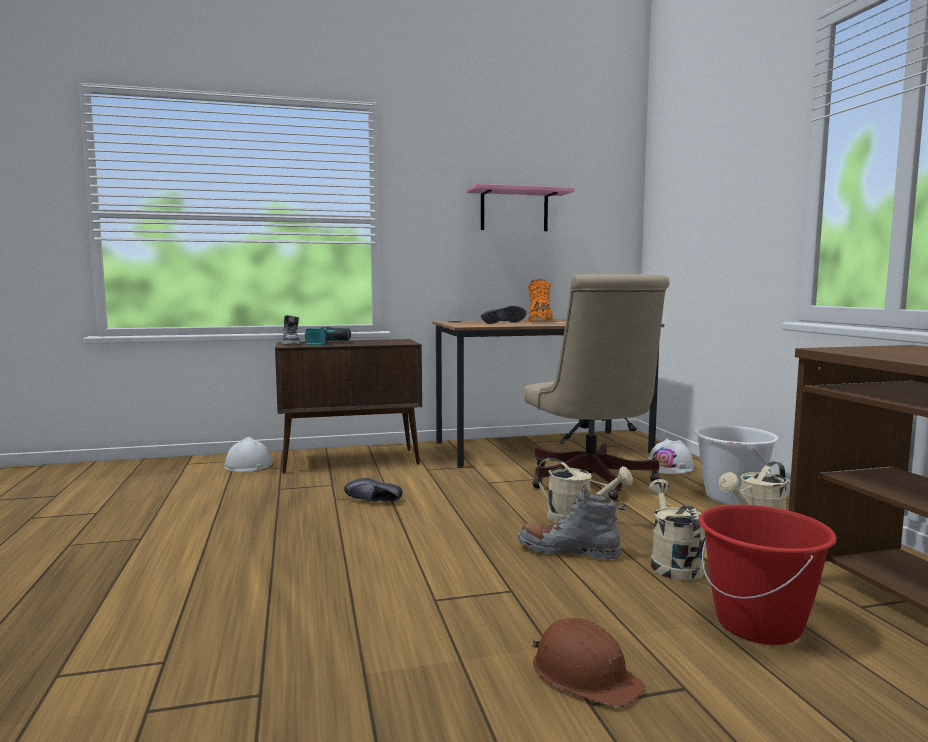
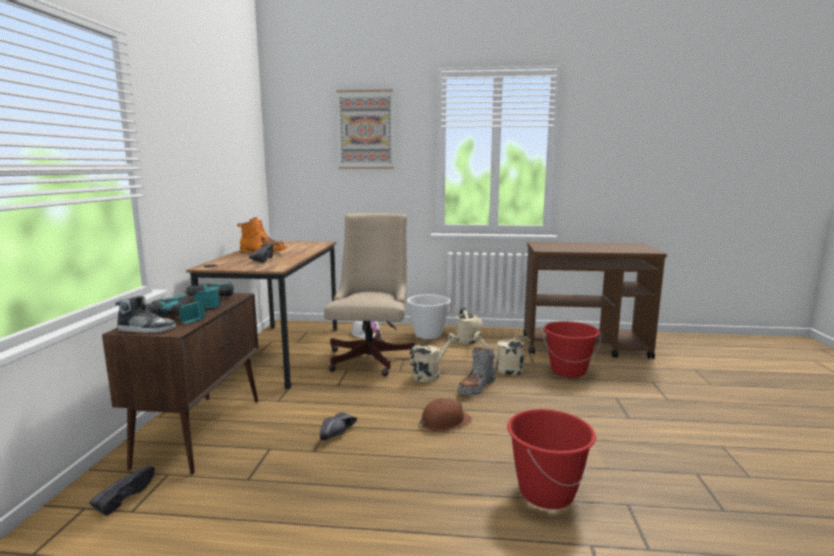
camera: 70 degrees left, 5 degrees up
white hard hat [224,437,273,472] -> black shoe [89,466,155,516]
pink shelf [466,184,575,231] -> none
beige office chair [524,274,670,500] -> beige office chair turned 90 degrees counterclockwise [324,213,415,376]
brown hard hat [532,618,646,707] -> brown hard hat moved to [419,398,472,431]
none -> power drill [182,283,234,308]
none -> picture [336,89,394,169]
none -> red bucket [507,409,596,509]

